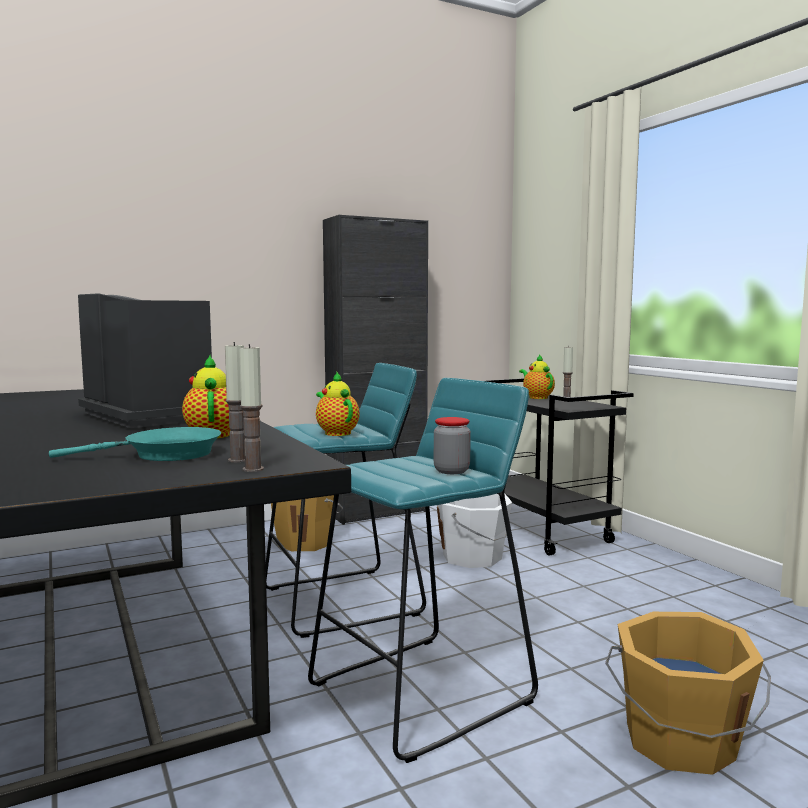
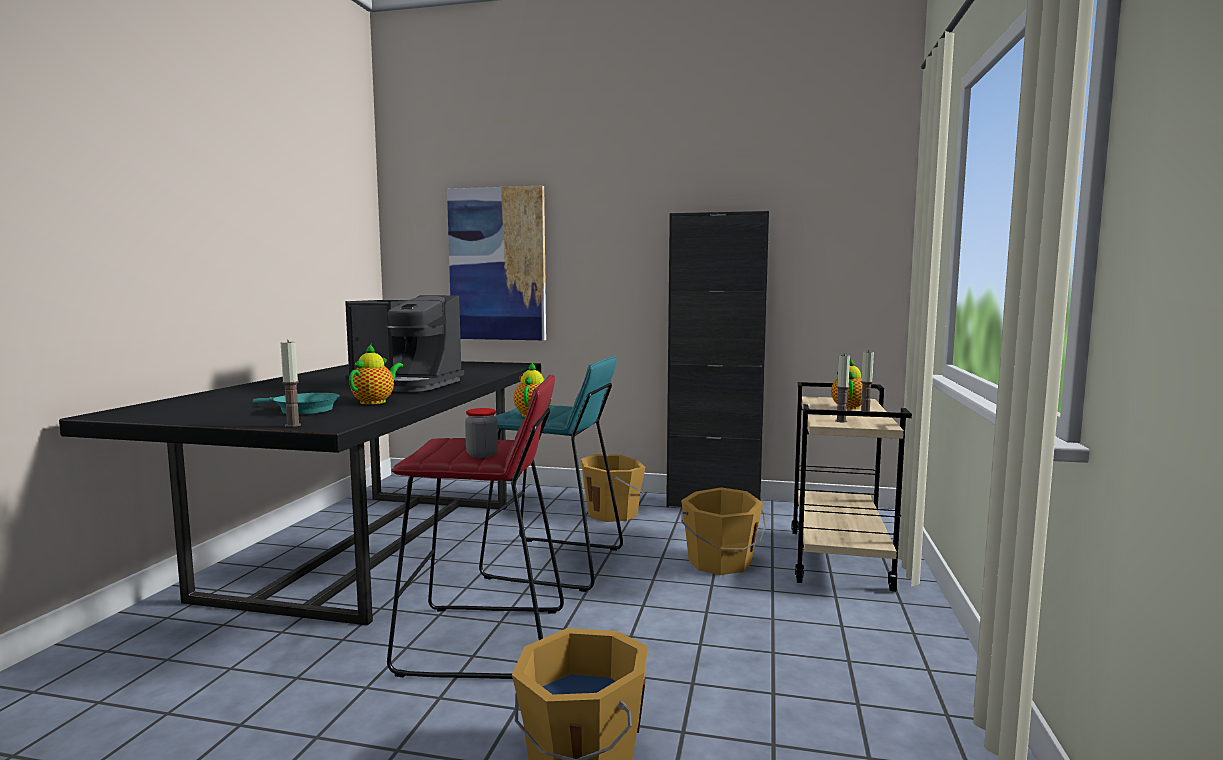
camera: 40 degrees right, 0 degrees up
coffee machine [78,293,212,428] -> coffee machine turned 105 degrees clockwise [345,295,464,392]
candle [225,342,245,462] -> candle moved to [835,355,850,422]
turquoise stool [308,378,538,763] -> red stool [387,375,564,679]
white bucket [437,493,512,568] -> orange bucket [681,487,766,575]
black cart [486,378,634,555] -> beige cart [791,382,912,592]
none -> picture [447,186,546,340]

